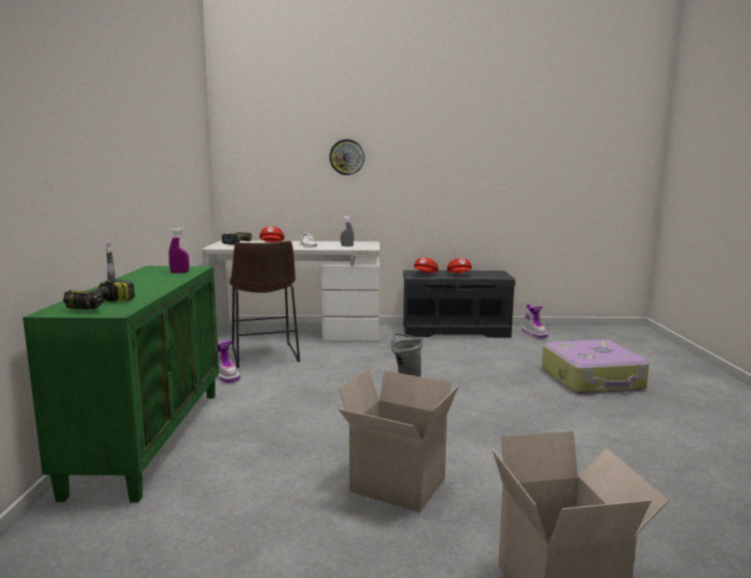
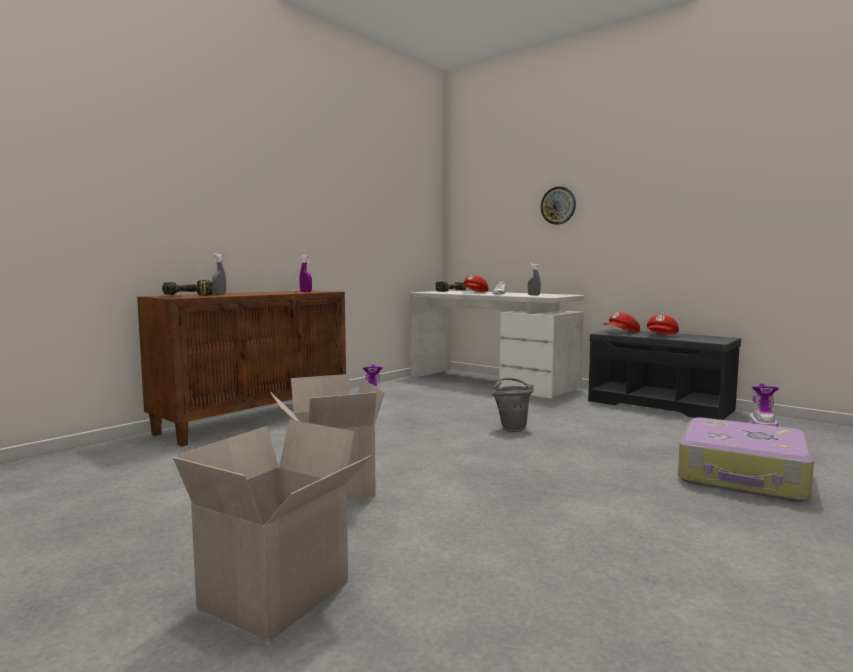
camera: 40 degrees right, 5 degrees down
green cabinet [23,266,219,502] -> brown cabinet [137,291,346,447]
brown stool [228,241,300,368] -> none

